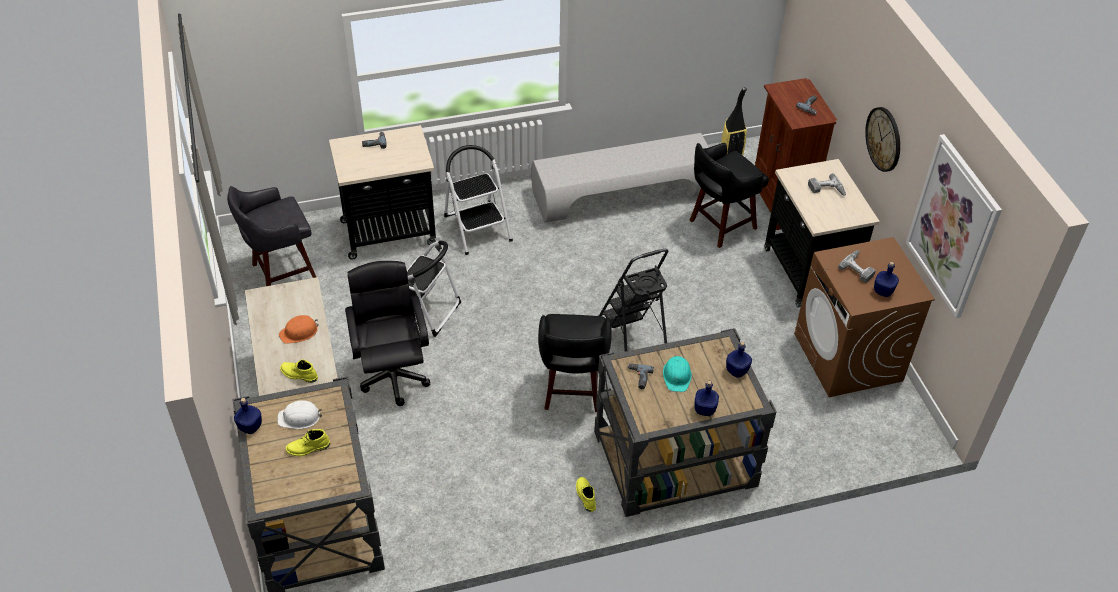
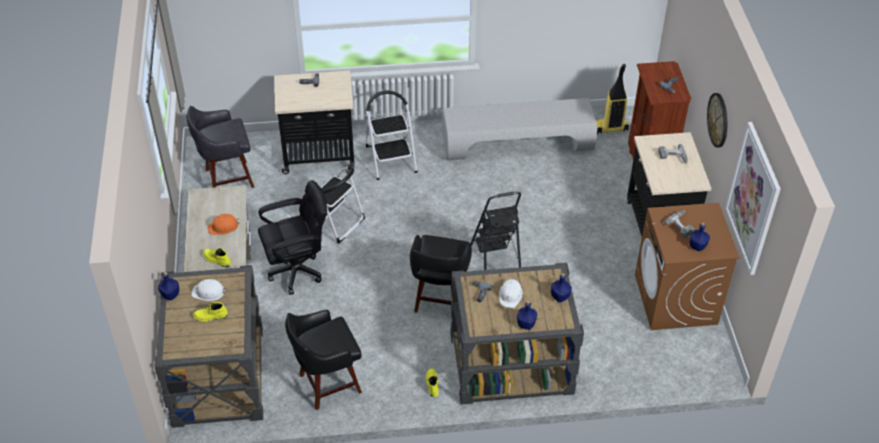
camera: 10 degrees right, 0 degrees up
black office chair [345,261,430,406] -> black office chair turned 75 degrees clockwise [258,180,327,295]
turquoise hard hat [663,356,692,392] -> white hard hat [499,279,523,308]
black stool [689,143,769,248] -> black stool moved to [285,310,362,410]

